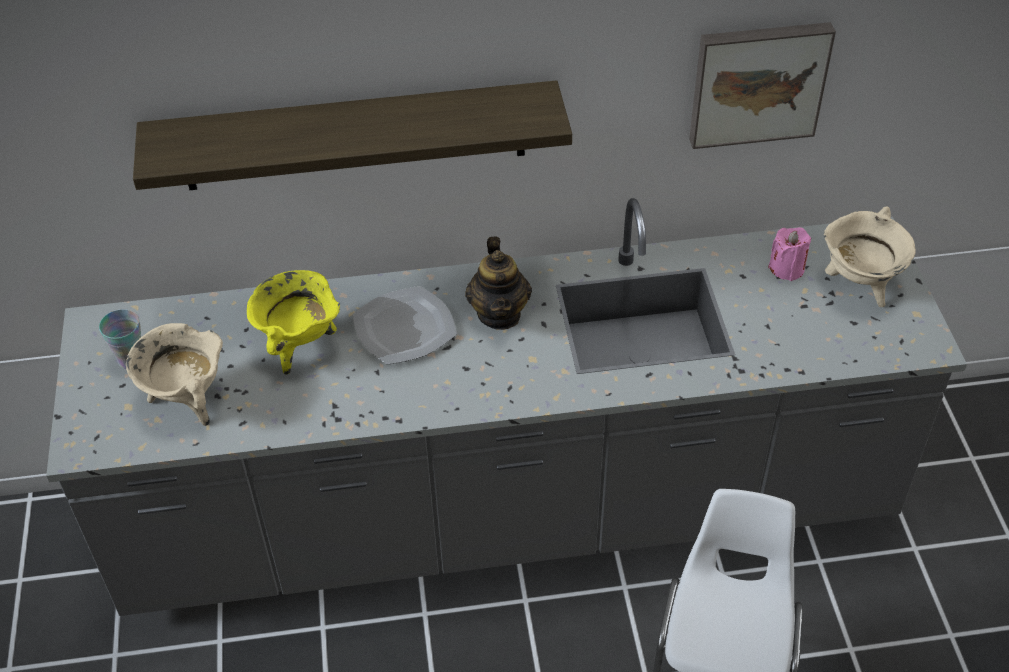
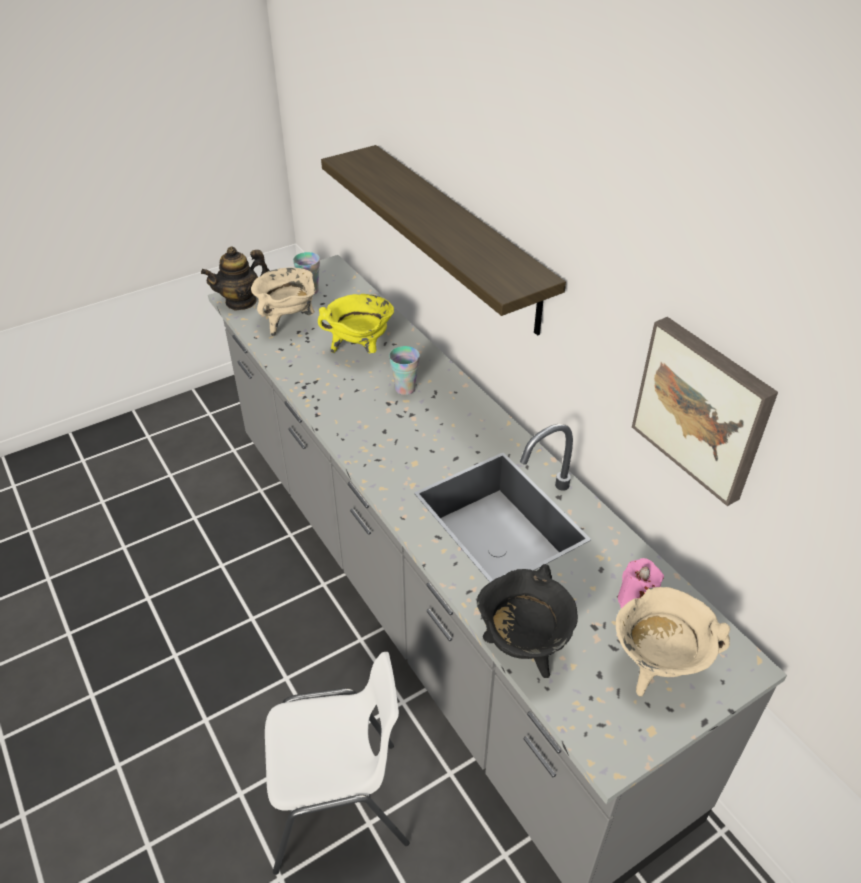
camera: 65 degrees right, 5 degrees down
plate [352,286,457,365] -> cup [389,346,420,395]
teapot [465,237,532,330] -> teapot moved to [201,246,270,310]
none -> black cooking pot [477,564,578,678]

